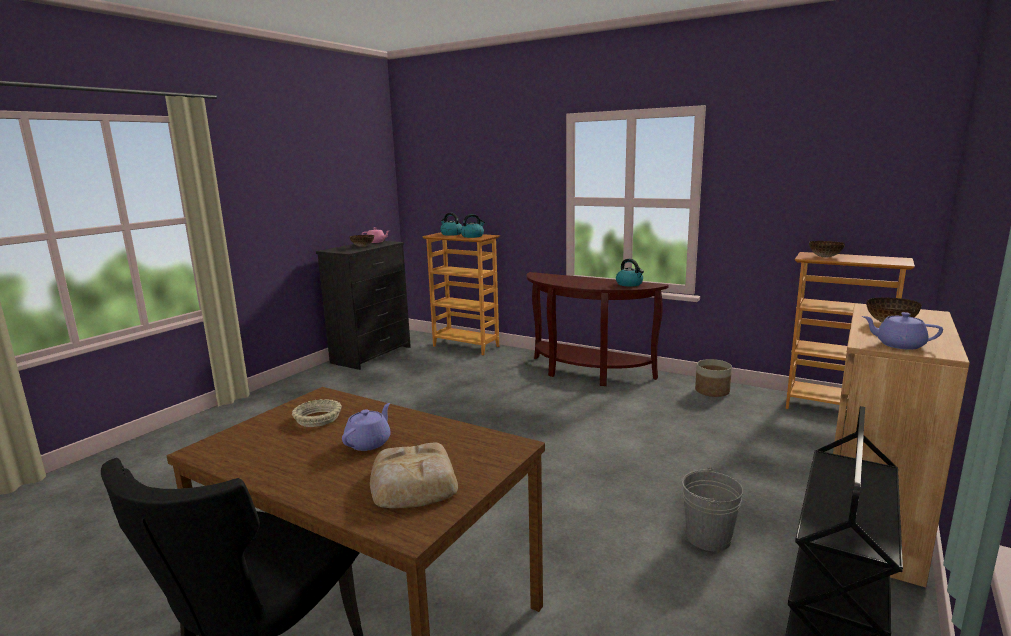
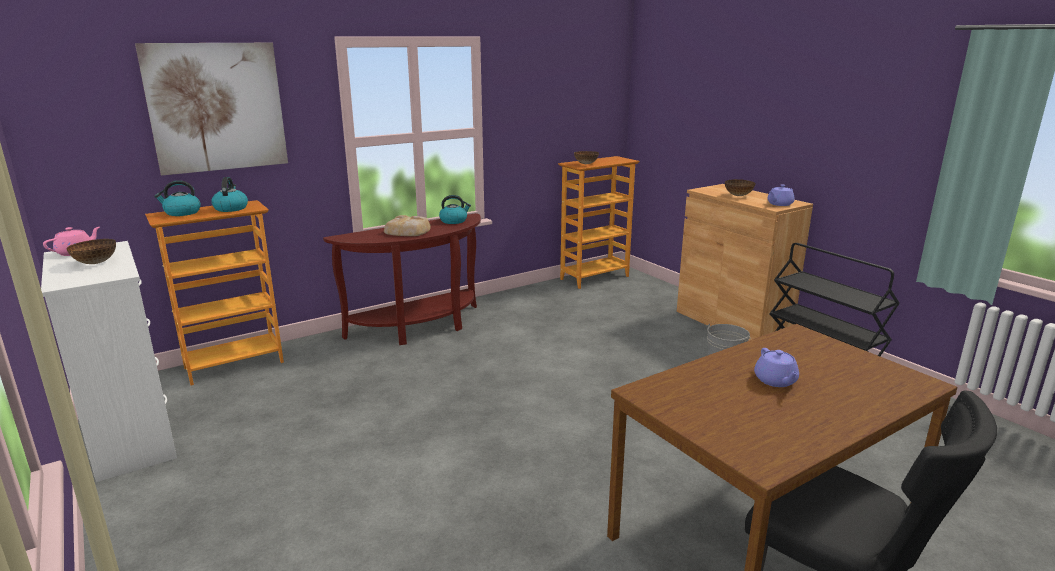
camera: 65 degrees left, 5 degrees up
beige bowl [292,399,342,427] -> none
black dresser [316,241,411,370] -> white dresser [41,241,177,482]
purple teapot [342,403,391,451] -> purple teapot turned 150 degrees counterclockwise [754,348,799,387]
bread [370,443,458,508] -> bread moved to [384,215,431,236]
planter [695,359,732,397] -> none
none -> picture [135,43,288,176]

